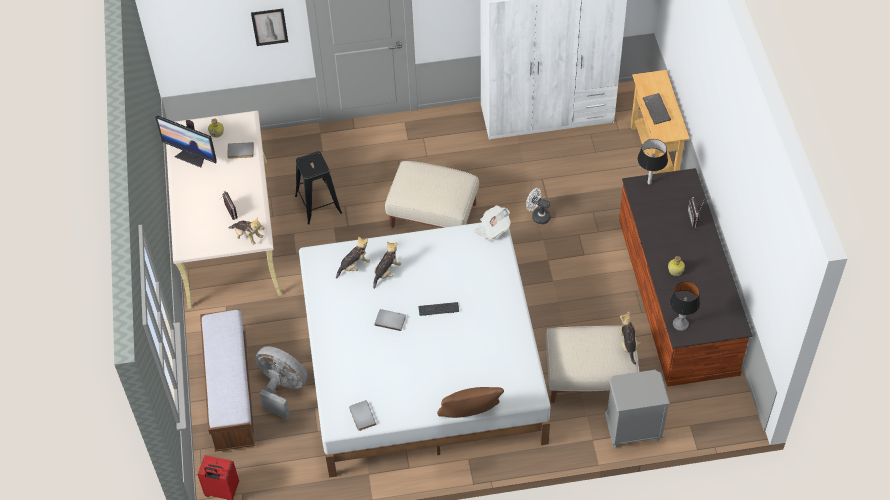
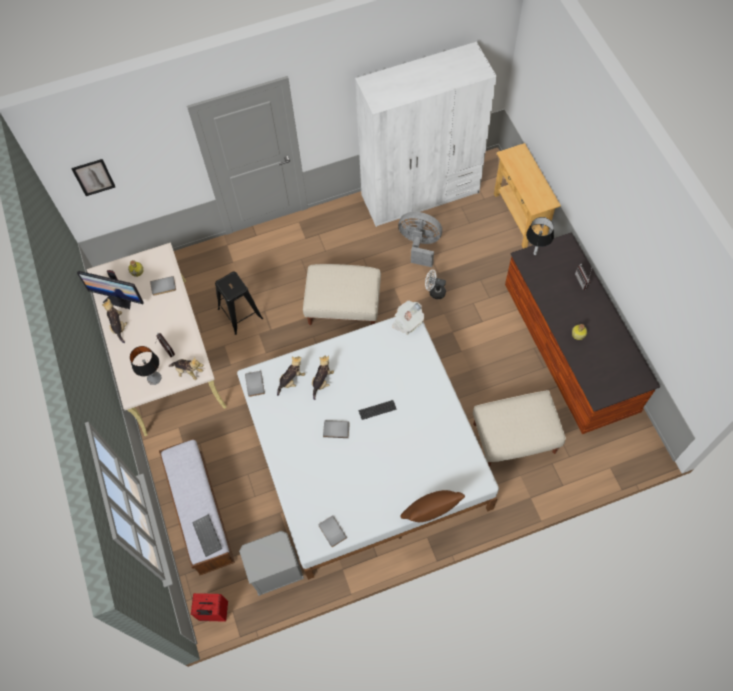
camera: 10 degrees left, 10 degrees up
picture [251,9,288,46] -> picture moved to [71,159,115,196]
grey fan [255,346,307,419] -> grey fan moved to [398,212,442,267]
grey nightstand [605,370,670,448] -> grey nightstand moved to [239,531,304,596]
plush toy [620,311,641,365] -> plush toy moved to [102,299,127,343]
keyboard [643,93,671,125] -> keyboard moved to [192,515,222,557]
table lamp [670,281,700,331] -> table lamp moved to [130,346,161,385]
none -> grey book [245,371,265,397]

